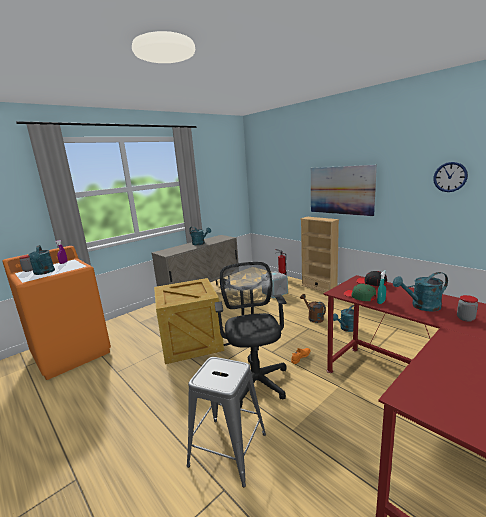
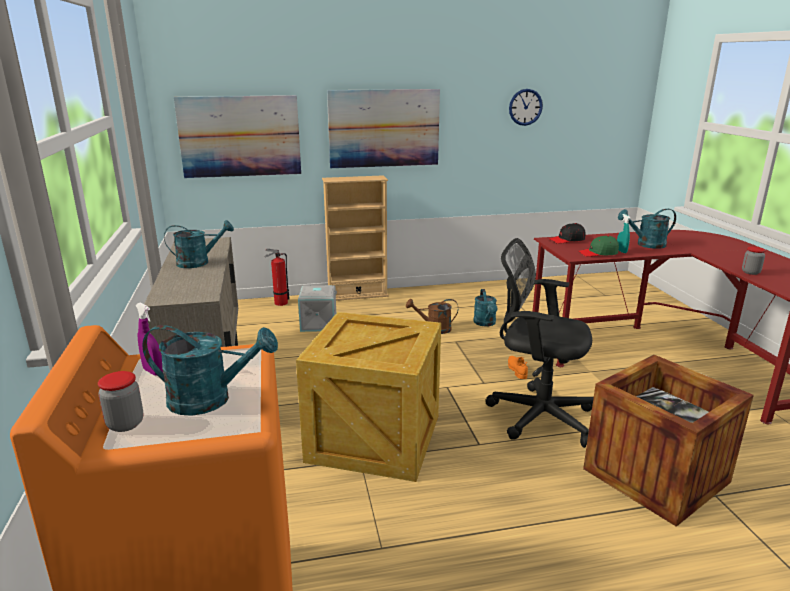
camera: 60 degrees left, 5 degrees up
grey stool [187,357,266,487] -> crate [583,355,754,527]
turquoise watering can [393,272,448,312] -> turquoise watering can turned 60 degrees clockwise [618,209,676,249]
jar [457,295,478,322] -> jar moved to [742,247,766,275]
none -> picture [174,95,301,178]

